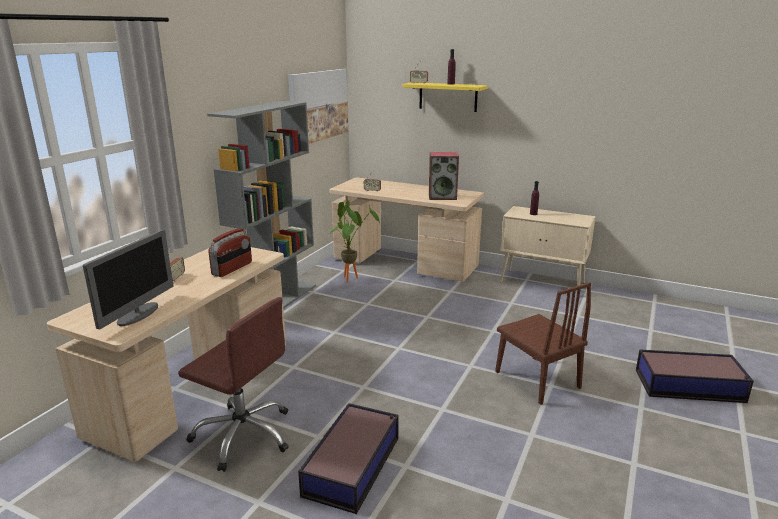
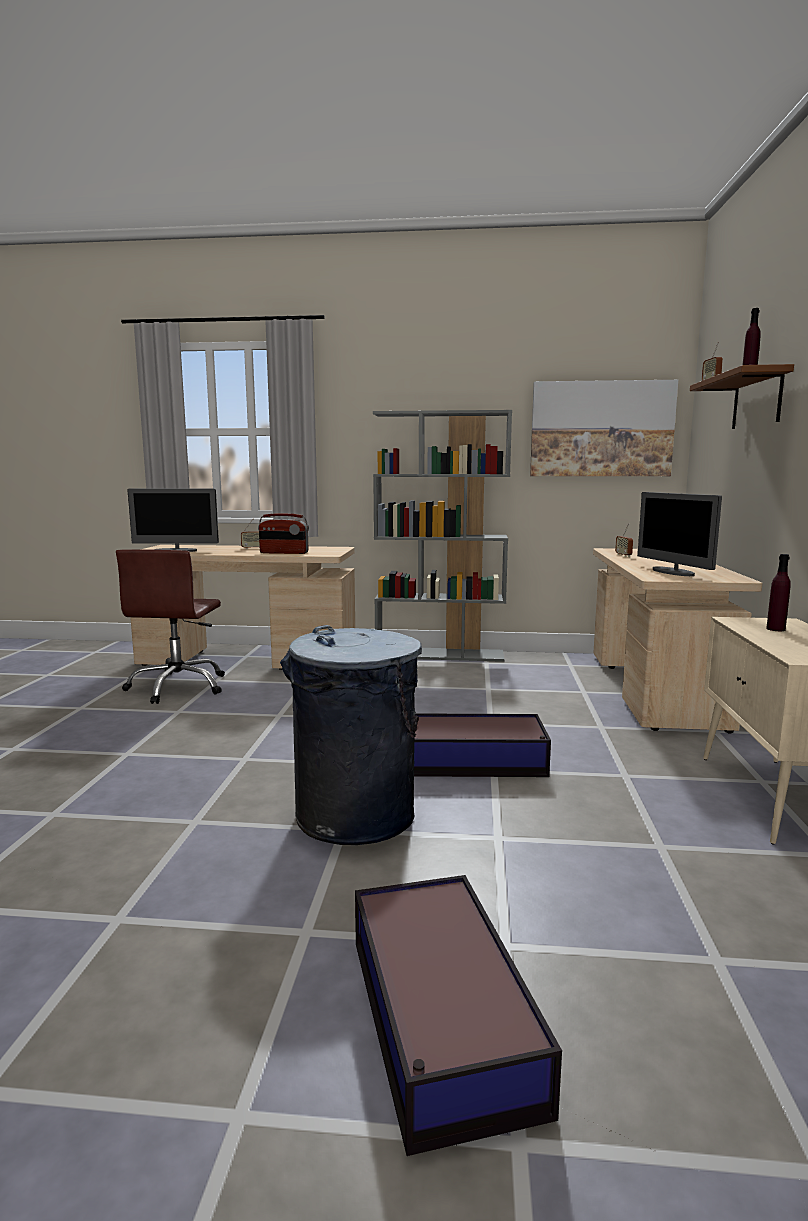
camera: 70 degrees right, 10 degrees down
storage box [298,403,399,514] -> storage box moved to [414,713,551,777]
potted plant [329,201,380,282] -> none
yellow shelf [402,82,488,112] -> brown shelf [690,364,794,429]
speaker [429,152,459,200] -> monitor [637,492,722,576]
brown chair [495,282,591,405] -> grey trash can [280,625,422,845]

